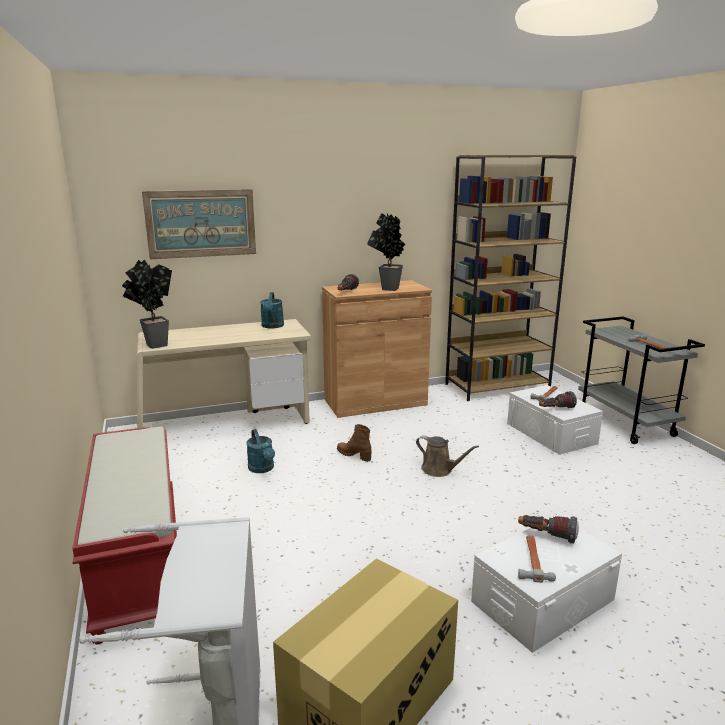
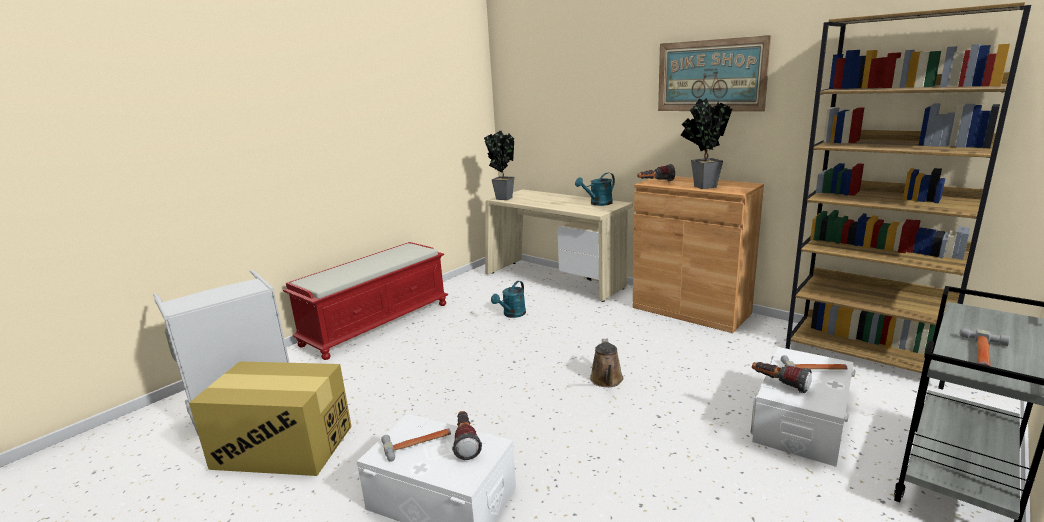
camera: 60 degrees right, 0 degrees up
picture [142,189,256,259] -> picture moved to [658,35,772,112]
brown boot [337,424,372,462] -> none

